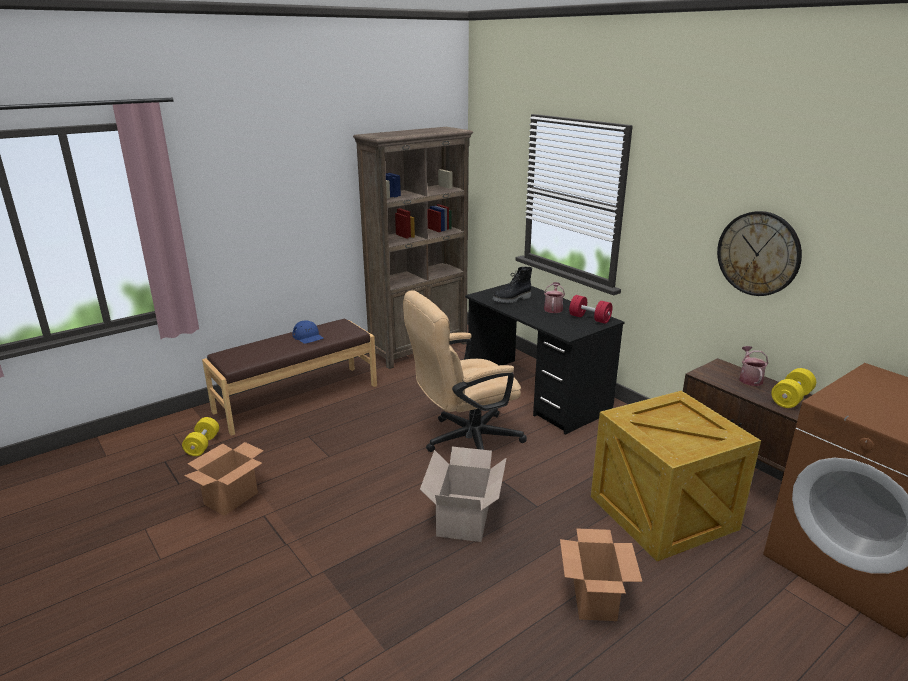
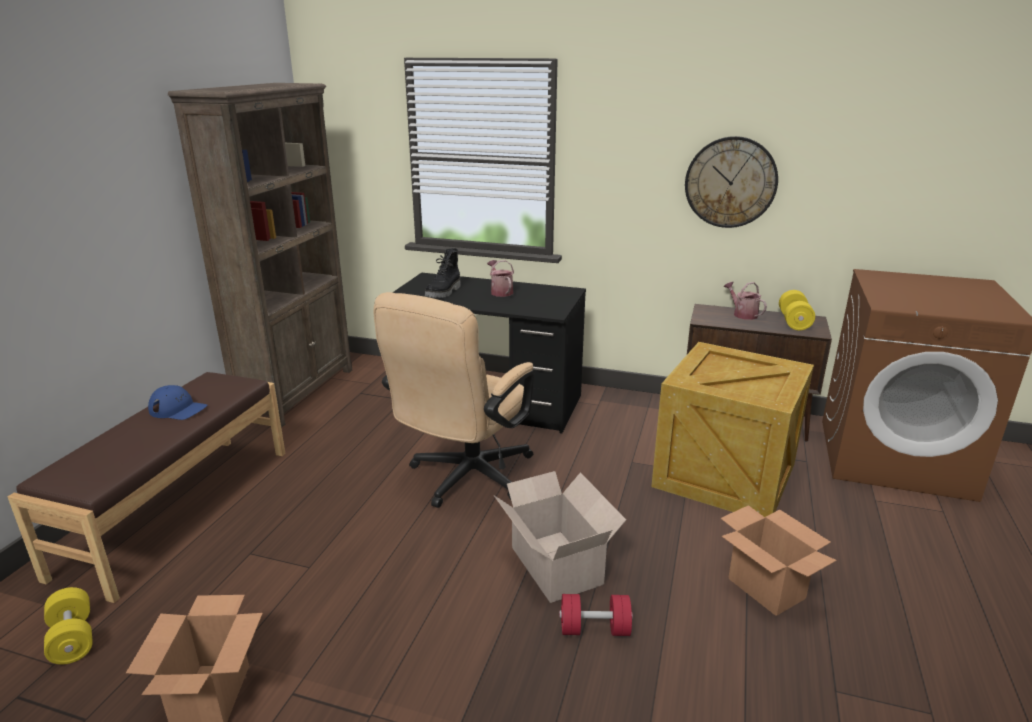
camera: 35 degrees left, 0 degrees up
red dumbbell [569,295,612,324] -> red dumbbell moved to [559,594,633,636]

